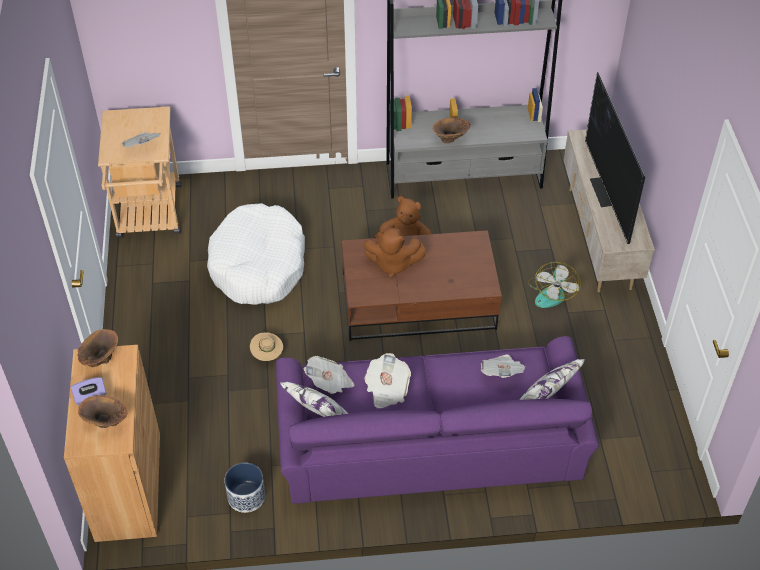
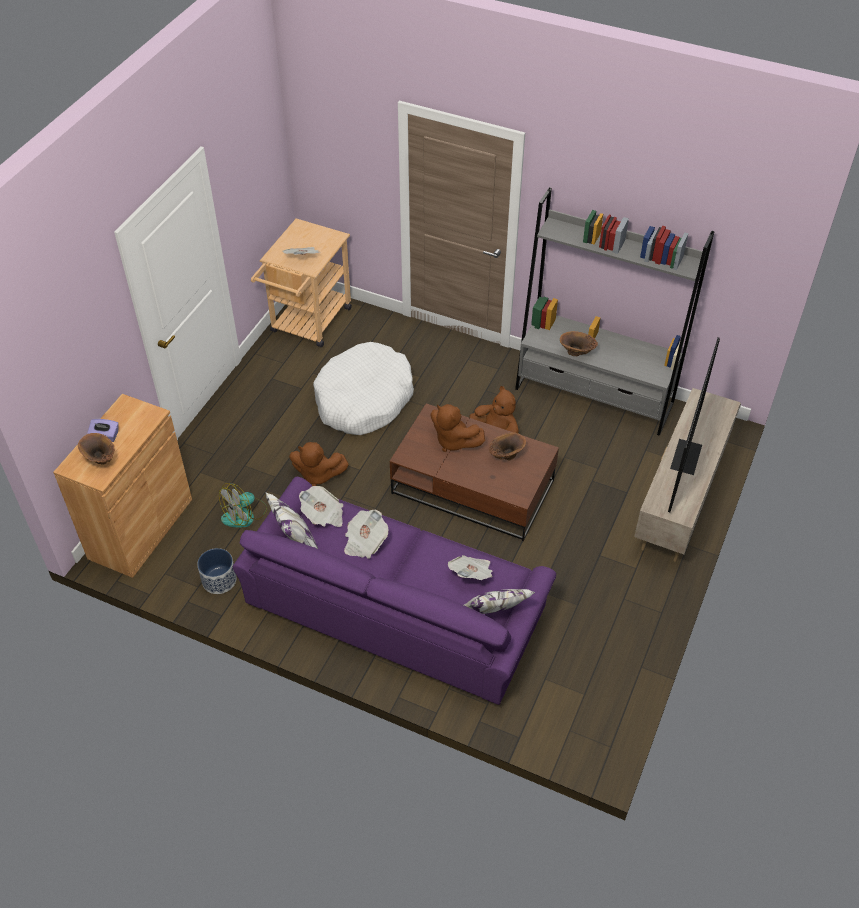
camera: 30 degrees right, 0 degrees up
brown vase [77,329,118,367] -> brown vase moved to [489,432,526,461]
beige hat [250,332,283,361] -> brown plush toy [289,442,349,486]
fan [528,262,581,308] -> fan moved to [219,483,267,528]

